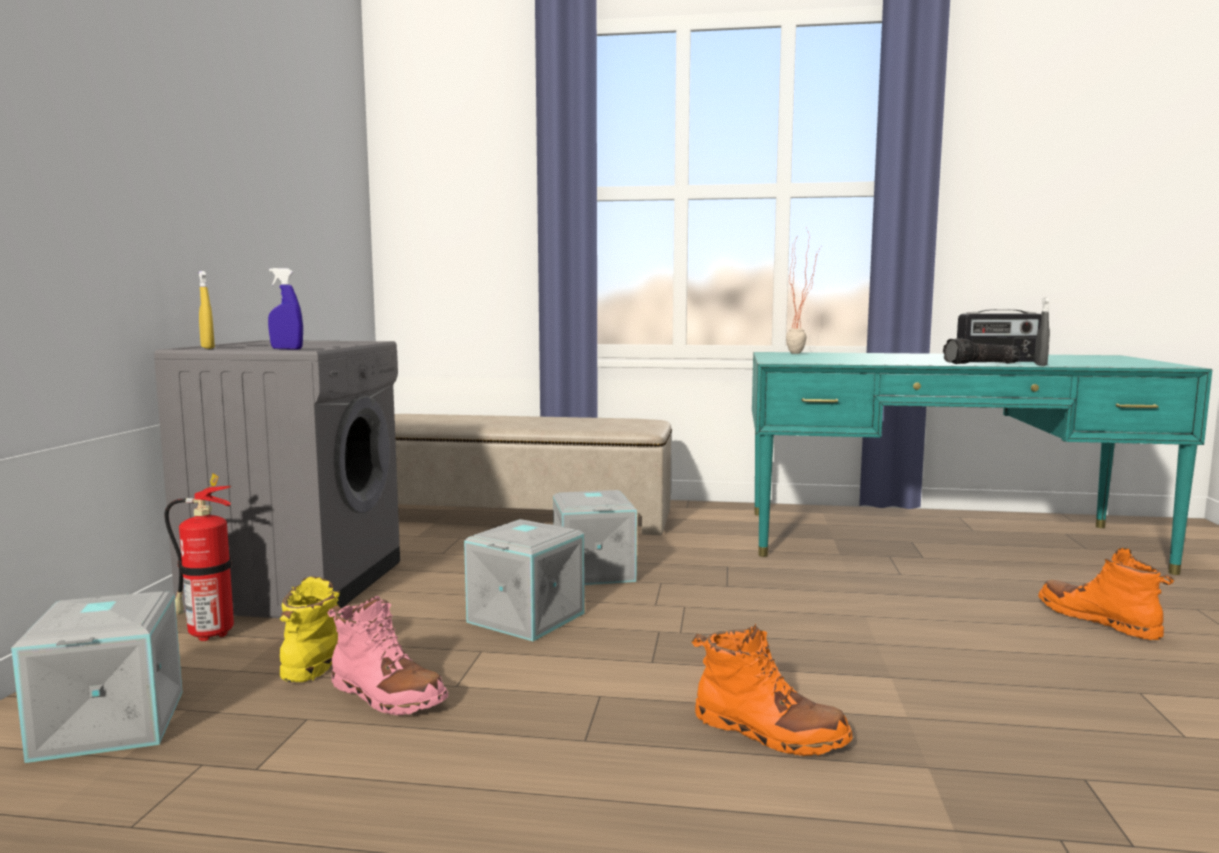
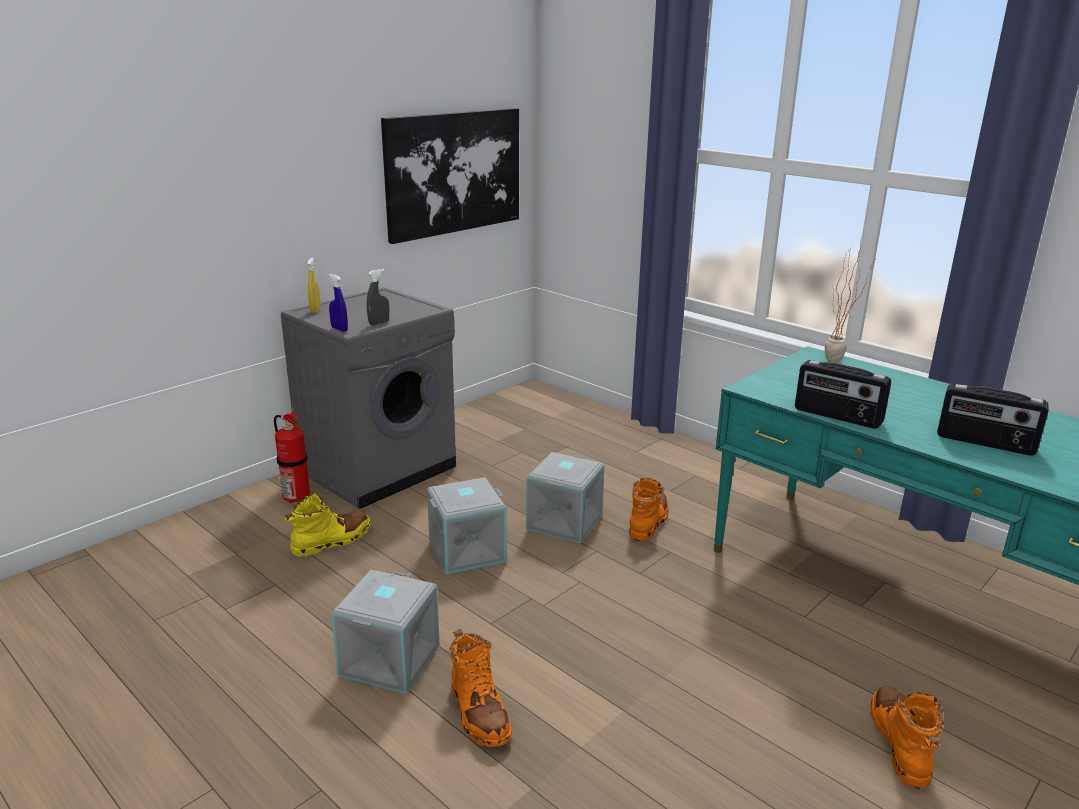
camera: 35 degrees right, 15 degrees up
grey storage box [11,591,183,763] -> grey storage box moved to [331,570,440,694]
pink boot [327,596,448,715] -> none
beige bench [394,414,672,535] -> none
flashlight [943,338,1020,364] -> none
grey spray bottle [1034,298,1050,366] -> grey spray bottle moved to [367,269,389,325]
none -> picture [381,108,519,244]
none -> orange boot [629,478,668,541]
none -> radio [795,360,891,429]

